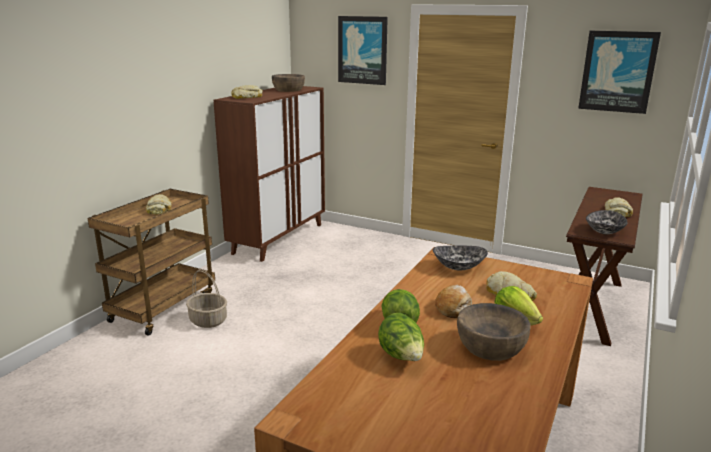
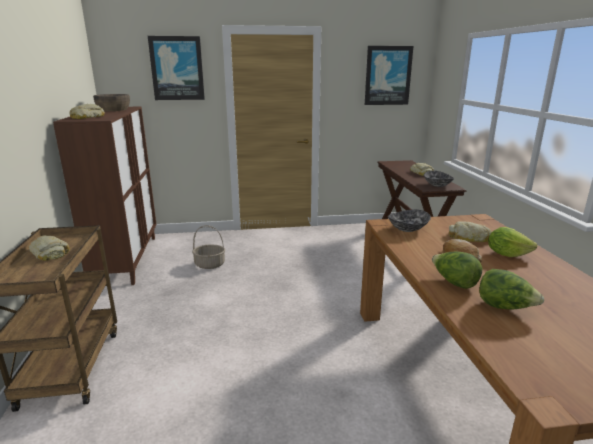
camera: 35 degrees left, 0 degrees up
basket [186,269,227,328] -> basket moved to [192,225,225,269]
brown bowl [457,303,531,361] -> none

